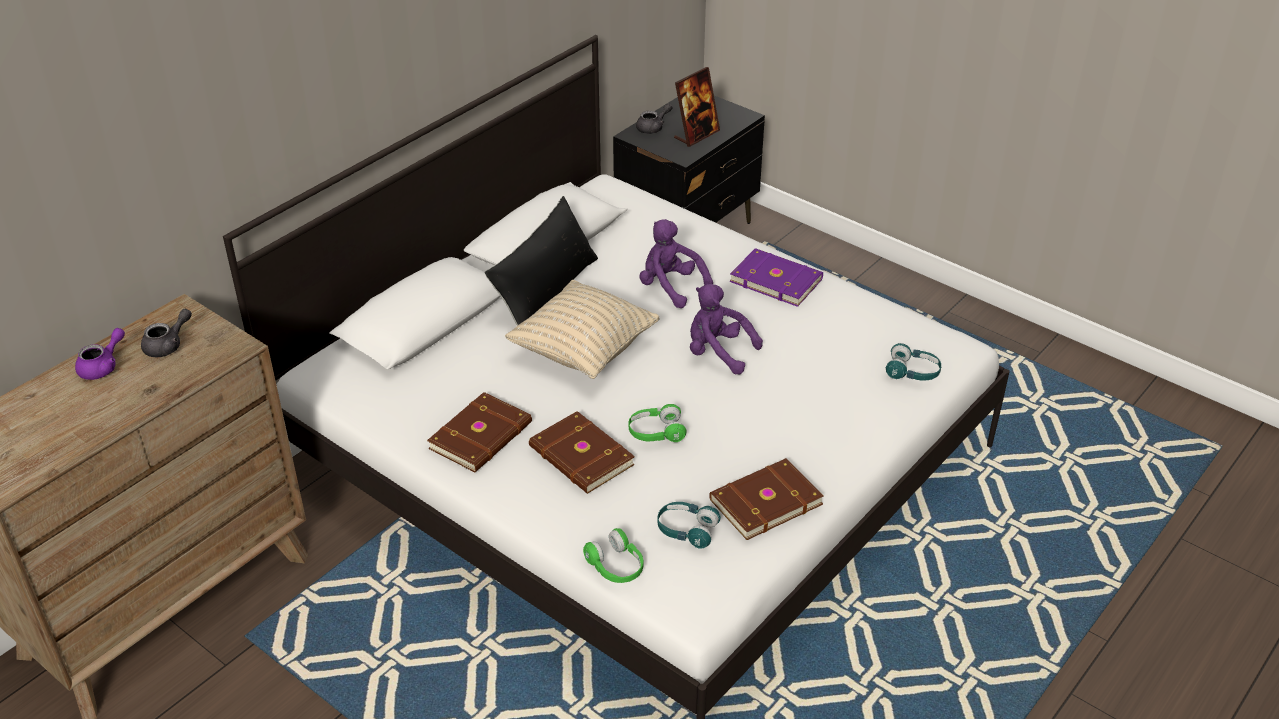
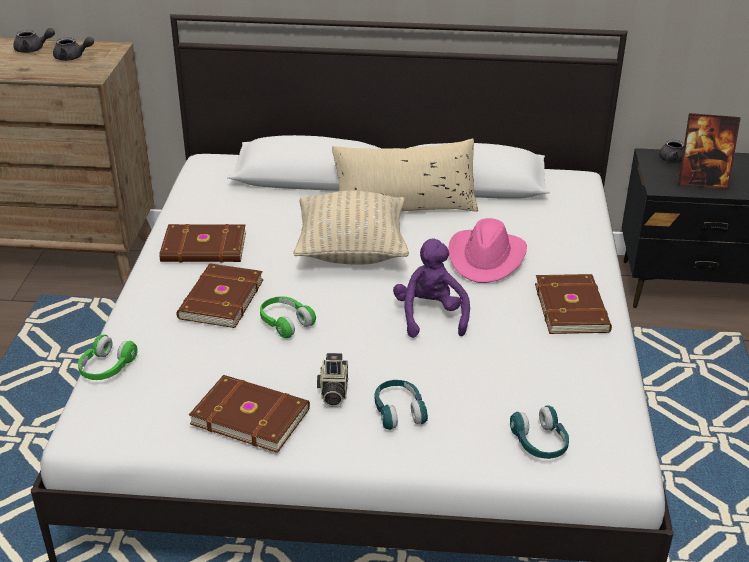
camera: 55 degrees right, 5 degrees down
purple teapot [75,328,125,380] -> grey teapot [13,28,55,53]
black pillow [484,196,598,326] -> beige pillow [332,139,478,212]
purple plush toy [639,219,713,308] -> pink hat [448,218,527,283]
turquoise headphones [657,502,721,549] -> turquoise headphones moved to [374,380,428,430]
purple book [729,248,823,307] -> brown book [535,274,612,334]
none -> camera [317,353,349,407]

